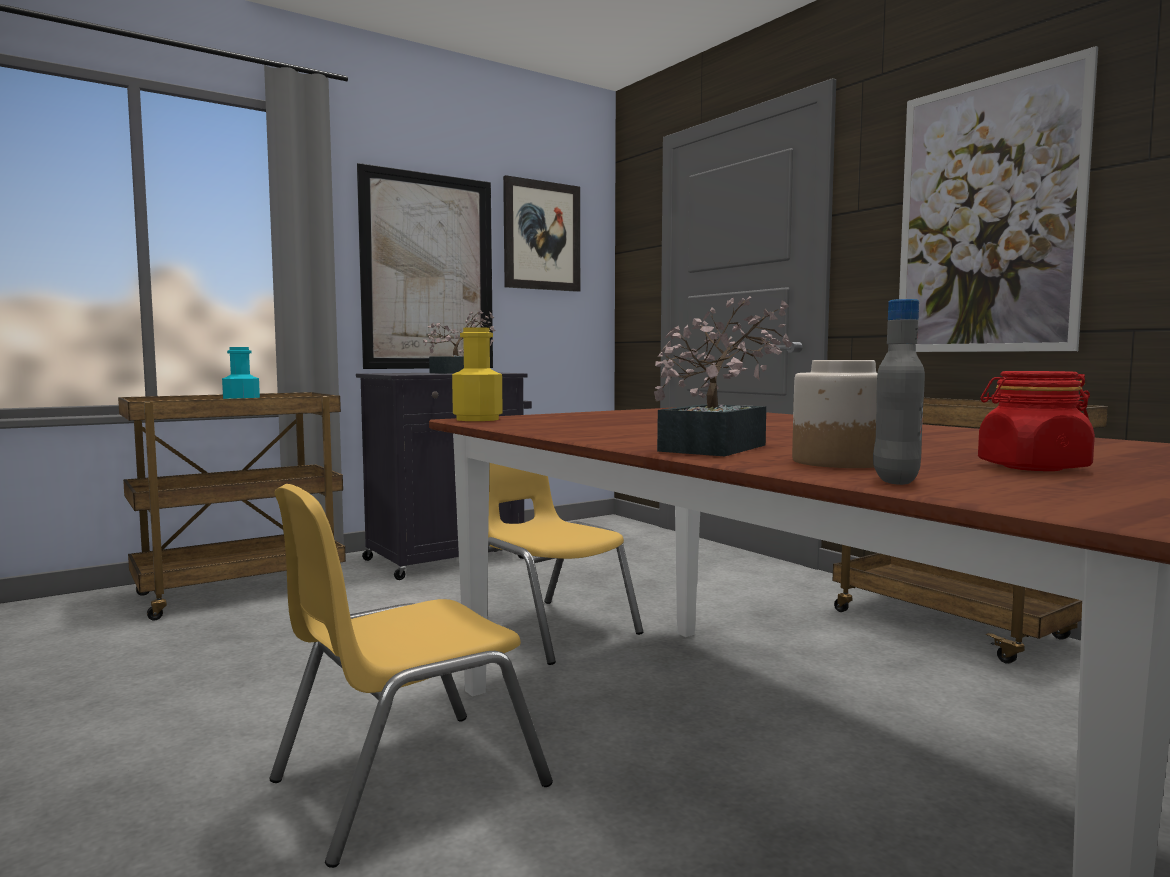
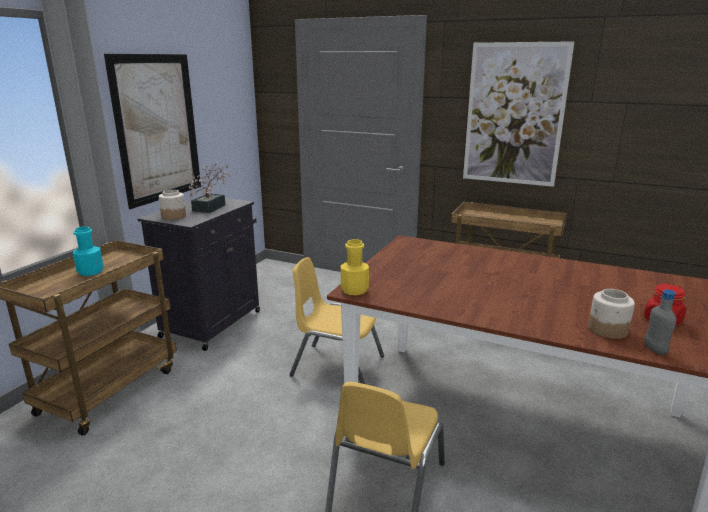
camera: 30 degrees left, 15 degrees up
picture [503,175,580,292] -> none
potted plant [654,296,793,456] -> none
none -> jar [159,190,186,220]

